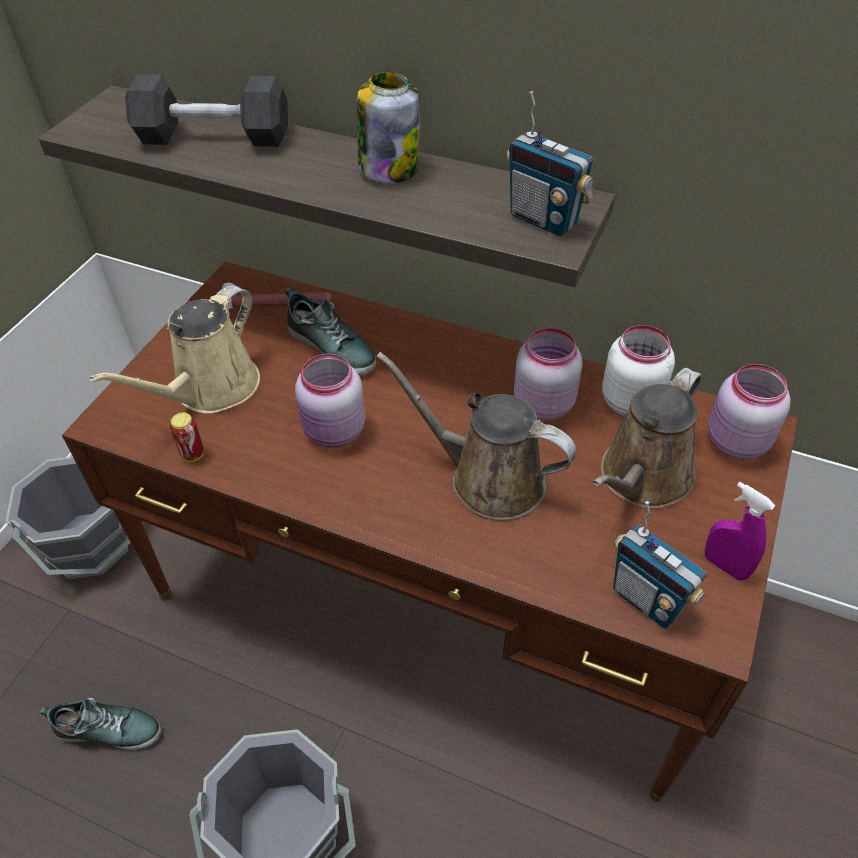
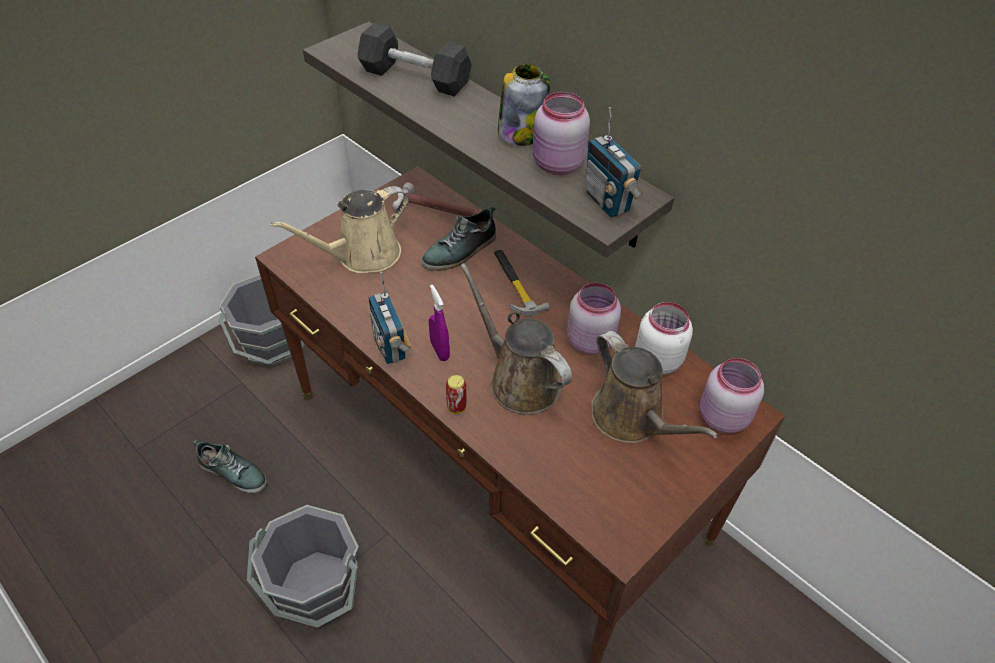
camera: 20 degrees right, 0 degrees up
can [170,412,204,462] -> can moved to [446,375,466,414]
shoe [285,287,376,376] -> shoe turned 75 degrees clockwise [421,205,496,271]
pink jar [295,354,366,448] -> pink jar moved to [533,92,590,175]
brown watering can [593,368,702,509] -> brown watering can turned 90 degrees counterclockwise [591,331,718,443]
radio [613,501,707,628] -> radio moved to [368,272,412,364]
purple spray bottle [705,482,775,580] -> purple spray bottle moved to [429,285,450,361]
none -> hammer [494,250,549,317]

